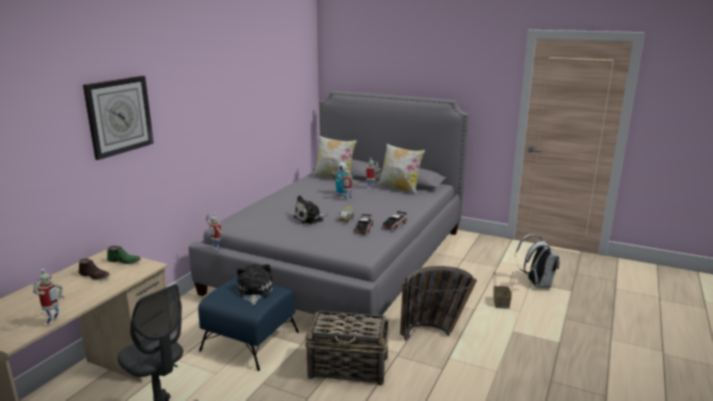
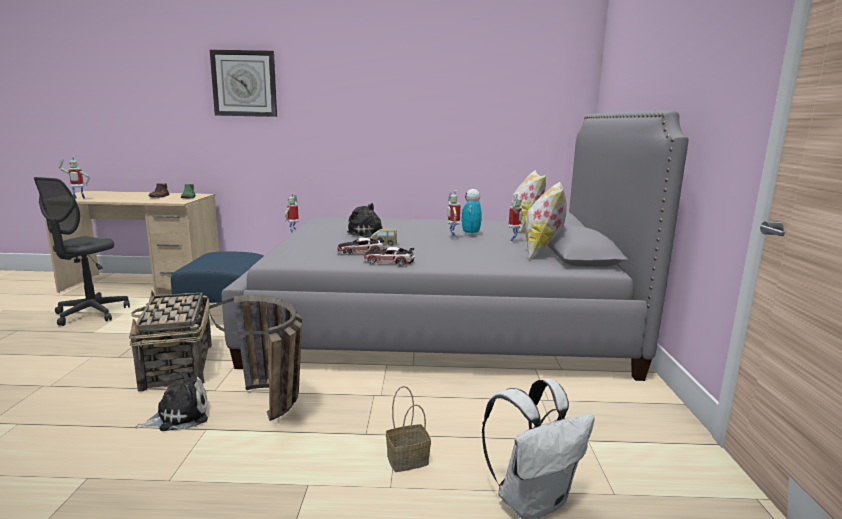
camera: 65 degrees right, 5 degrees down
plush toy [237,264,273,305] -> plush toy moved to [135,371,208,431]

